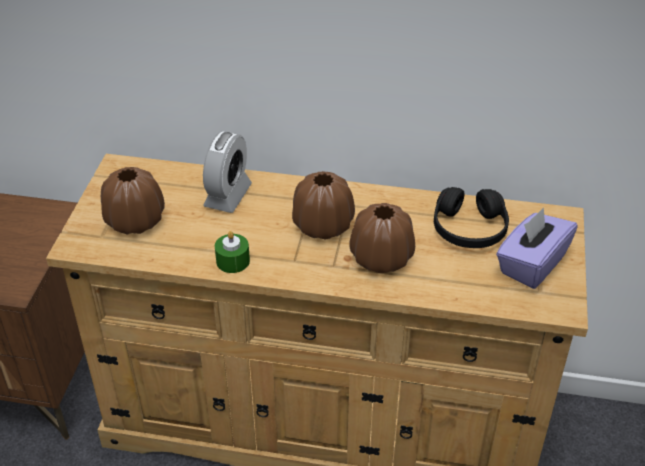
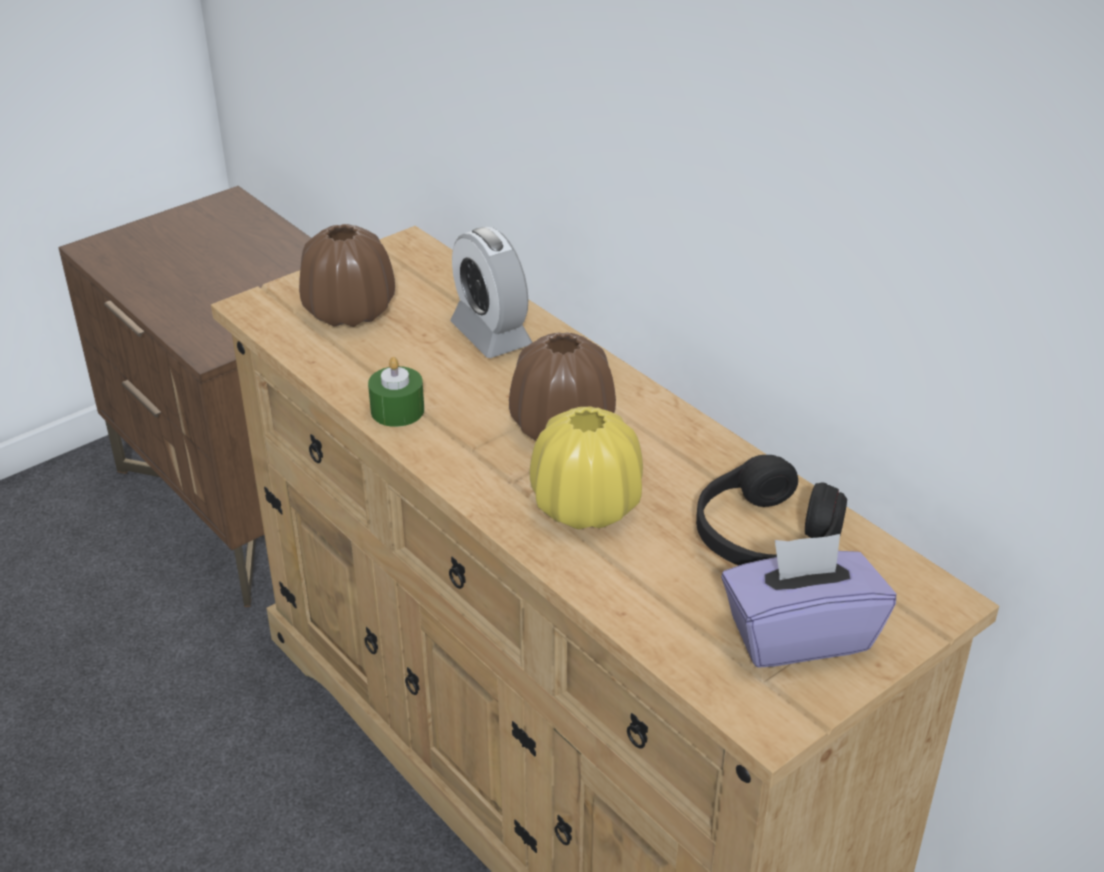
camera: 40 degrees right, 5 degrees down
alarm clock [203,131,252,213] -> alarm clock turned 90 degrees clockwise [450,227,533,358]
brown vase [349,203,415,273] -> yellow vase [530,406,643,529]

